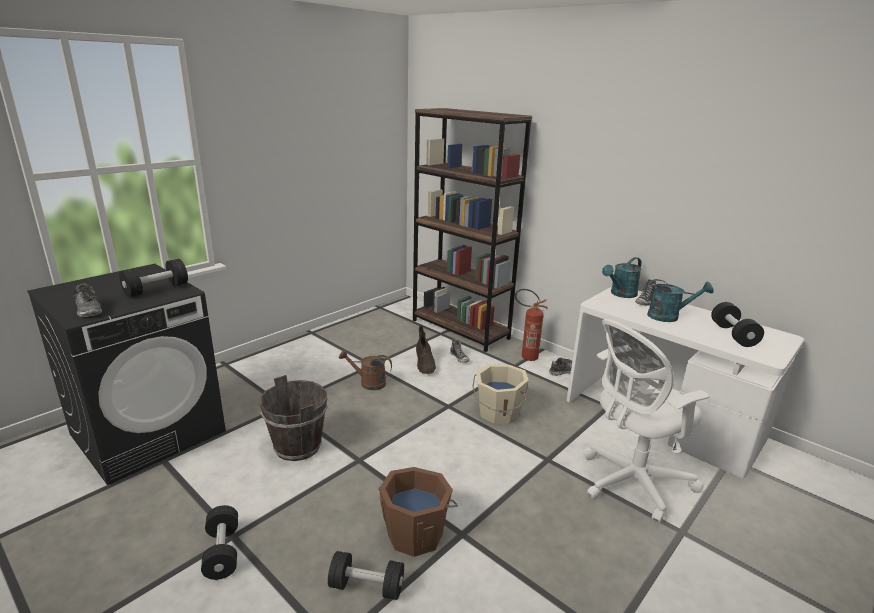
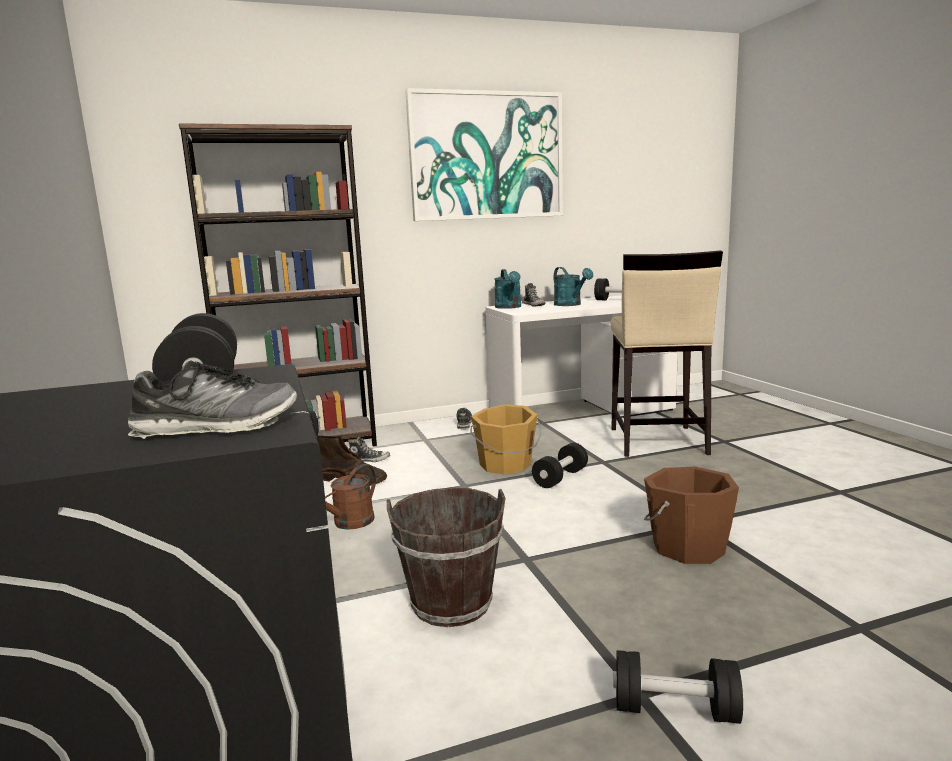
camera: 60 degrees left, 10 degrees down
black dumbbell [328,551,404,600] -> black dumbbell moved to [532,443,588,488]
beige bucket [472,364,529,424] -> orange bucket [470,404,541,474]
fire extinguisher [515,289,548,361] -> none
white office chair [583,319,710,523] -> beige stool [610,250,723,457]
turquoise watering can [645,279,714,322] -> turquoise watering can turned 120 degrees clockwise [553,267,593,306]
none -> picture [405,88,563,221]

